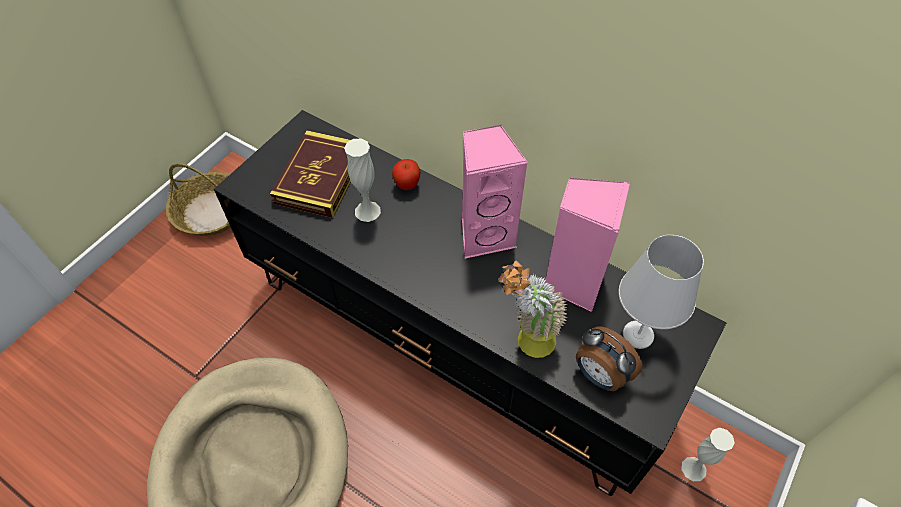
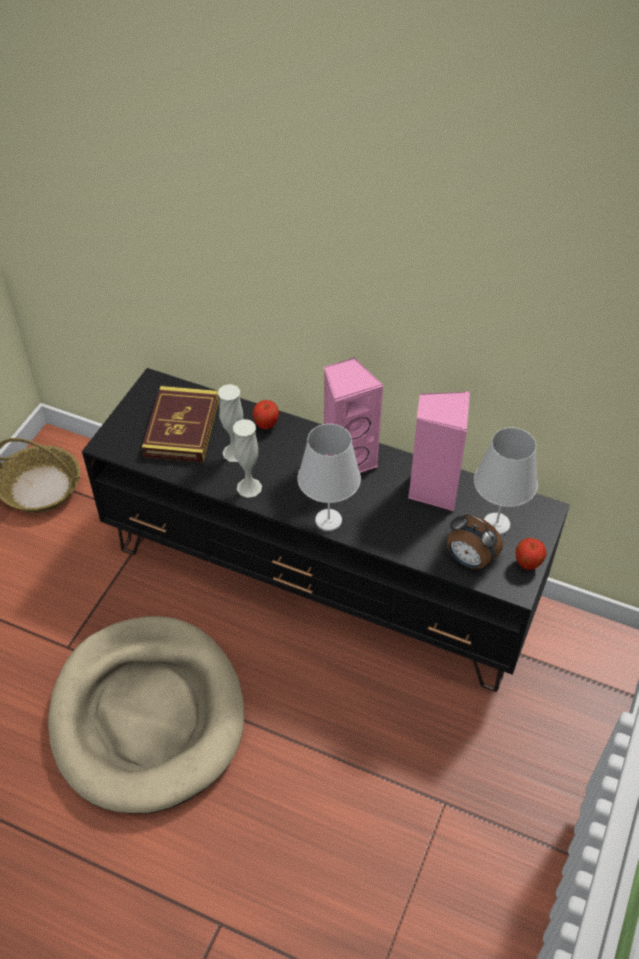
camera: 10 degrees left, 5 degrees down
potted plant [498,261,567,358] -> none
white vase [681,428,735,481] -> white vase moved to [233,419,262,498]
none -> white table lamp [297,424,361,531]
none -> apple [516,538,547,570]

